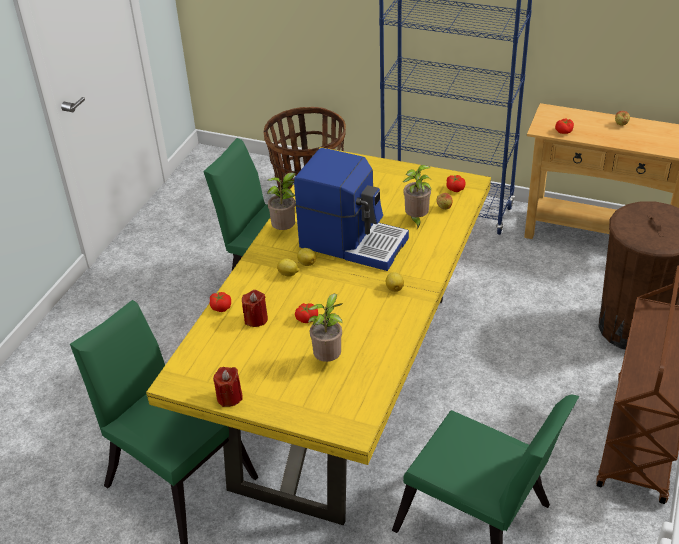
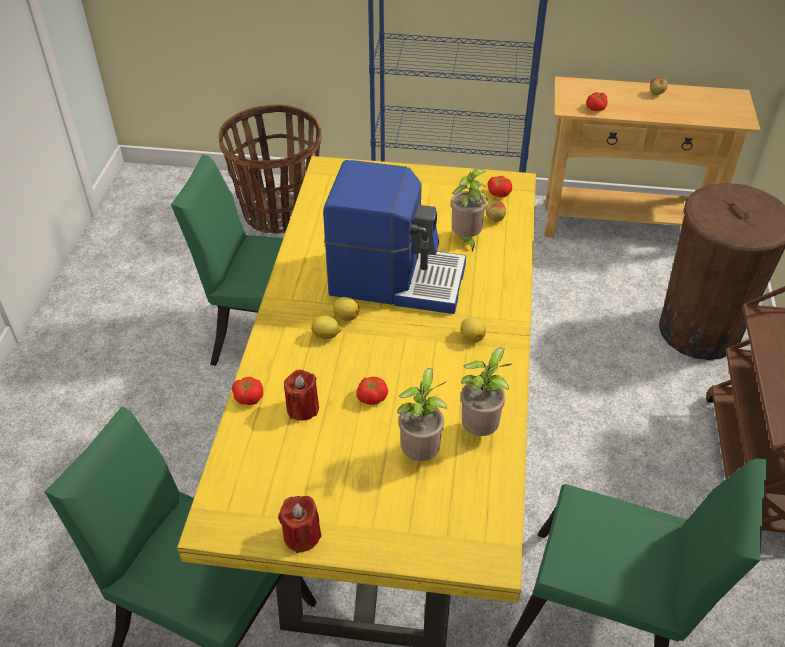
camera: 15 degrees left, 5 degrees up
potted plant [267,172,296,230] -> potted plant moved to [461,348,511,436]

